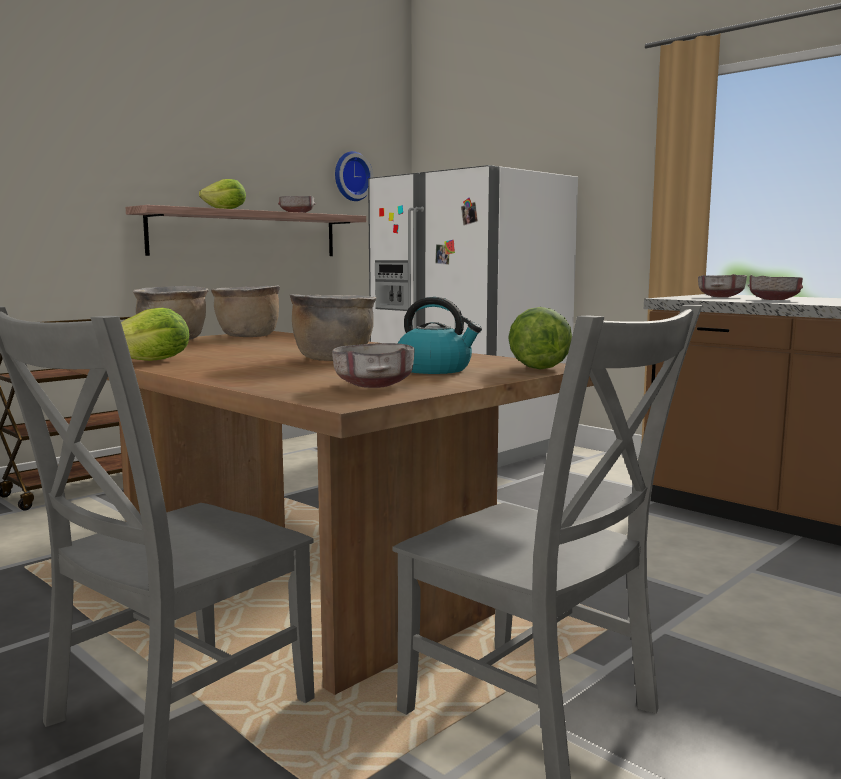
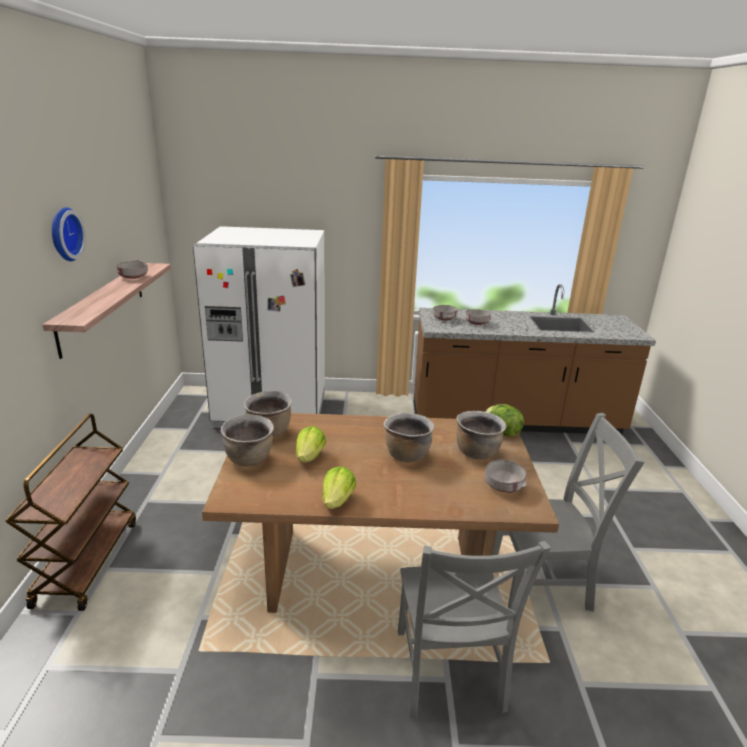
camera: 45 degrees left, 15 degrees up
lettuce [199,179,246,209] -> lettuce moved to [296,426,326,462]
wall clock [335,151,373,201] -> wall clock moved to [52,207,86,261]
kettle [398,297,482,374] -> brown cooking pot [456,411,506,459]

